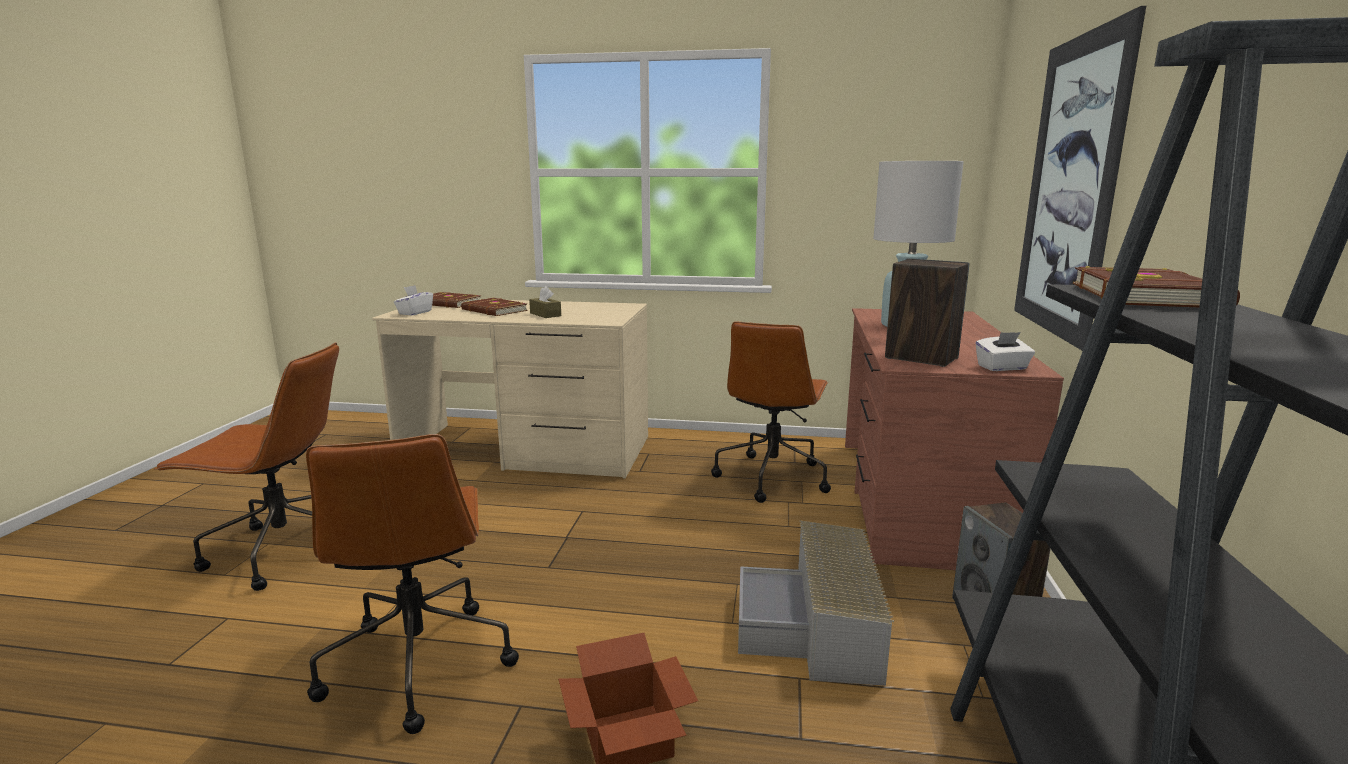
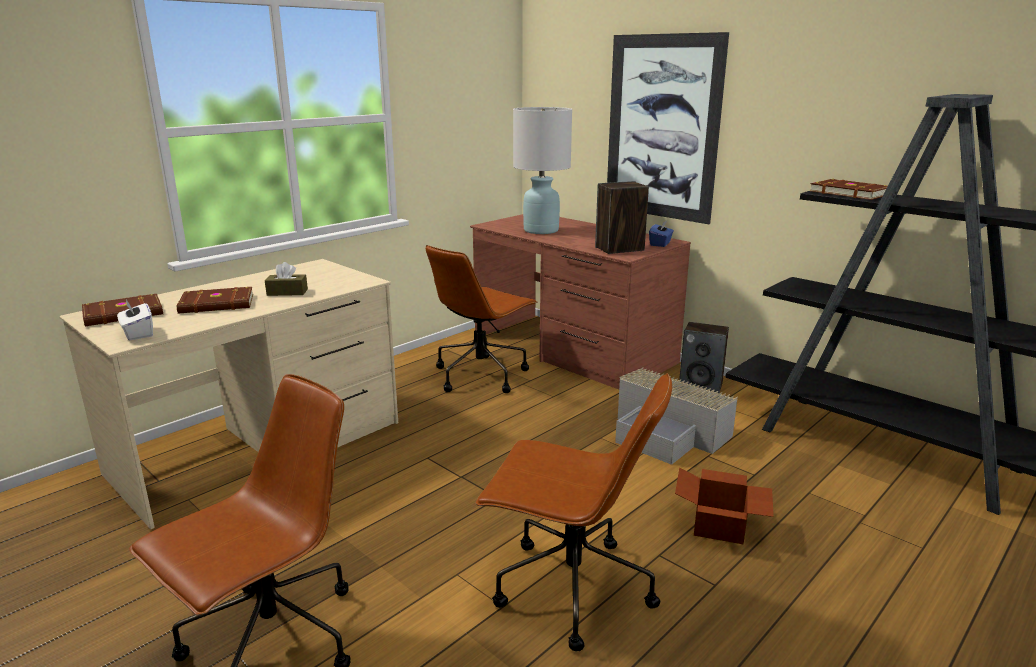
camera: 55 degrees left, 5 degrees up
brown office chair [711,322,831,503] -> brown office chair turned 75 degrees clockwise [426,245,537,393]
white tissue box [975,332,1035,371] -> blue tissue box [649,221,674,247]

